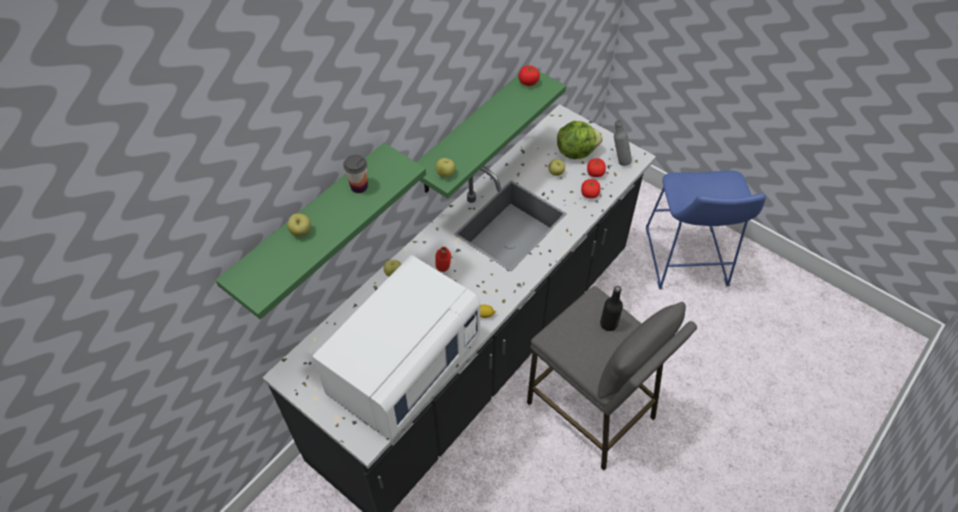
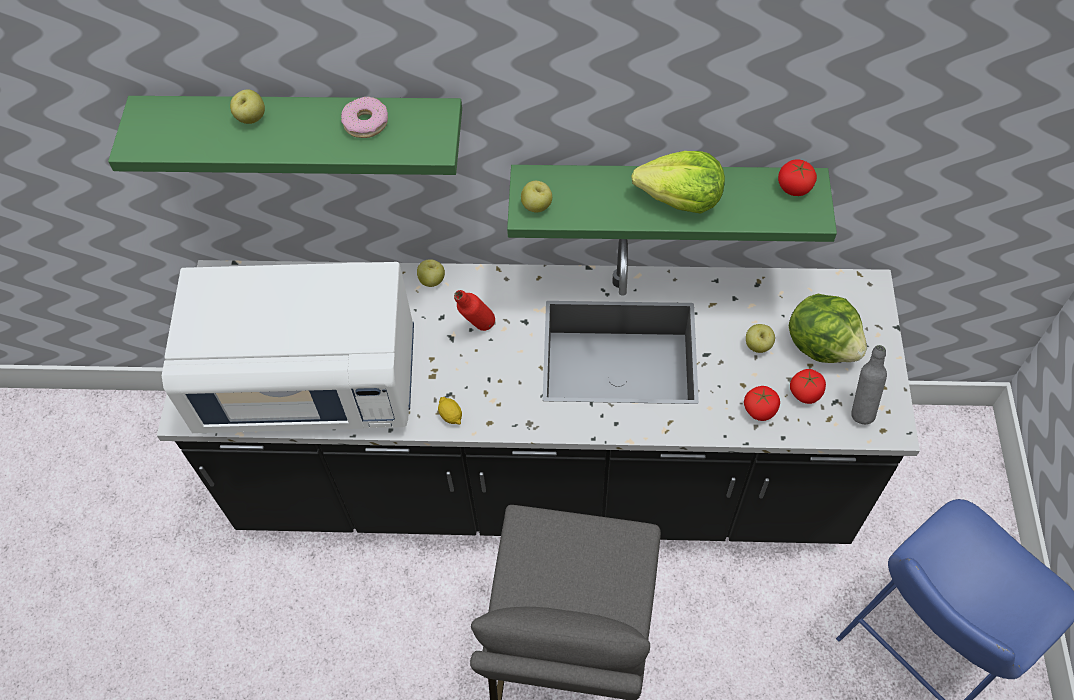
camera: 55 degrees right, 5 degrees up
cup [343,155,368,193] -> donut [341,97,388,138]
black bottle [600,286,623,331] -> none
none -> lettuce [631,151,725,214]

